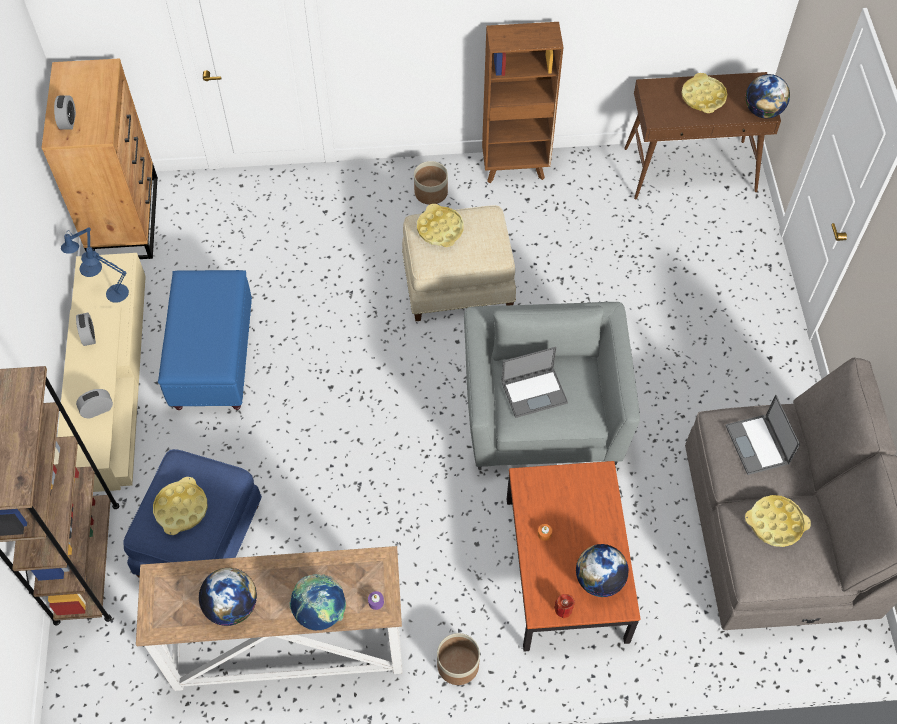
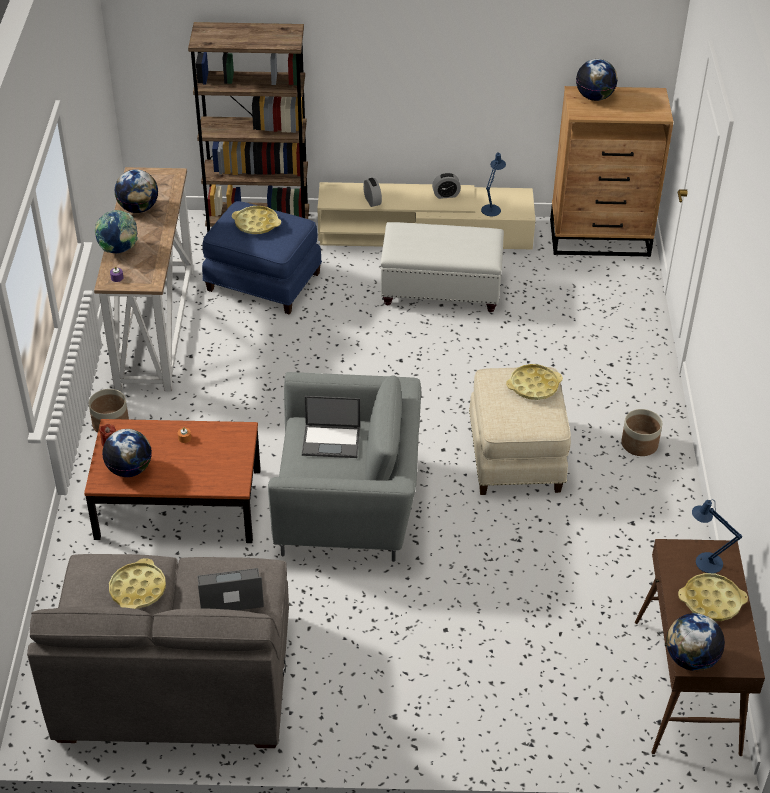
camera: 95 degrees right, 15 degrees down
alarm clock [54,95,76,129] -> globe [576,59,618,101]
blue table lamp [61,227,102,277] -> blue table lamp moved to [692,500,742,573]
blue ottoman [158,270,252,410] -> white ottoman [381,222,504,312]
brown bookcase [482,22,564,183] -> none
laptop [501,347,568,418] -> laptop turned 75 degrees counterclockwise [302,396,360,458]

